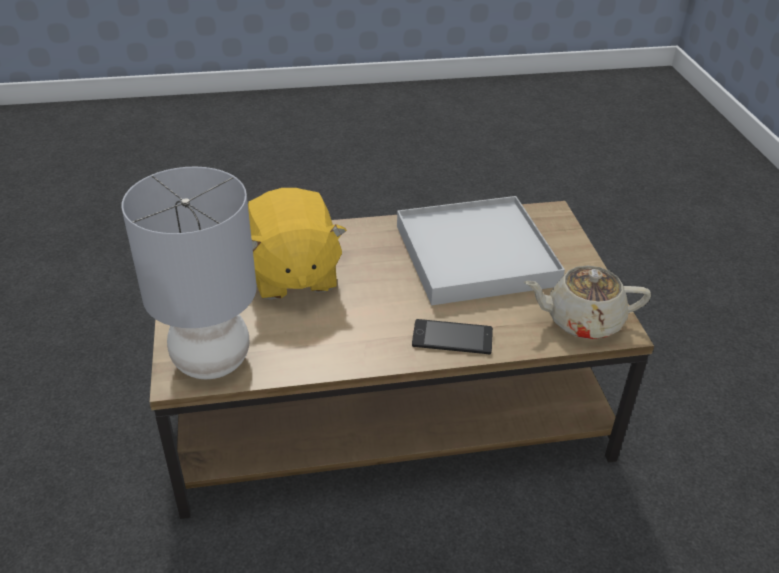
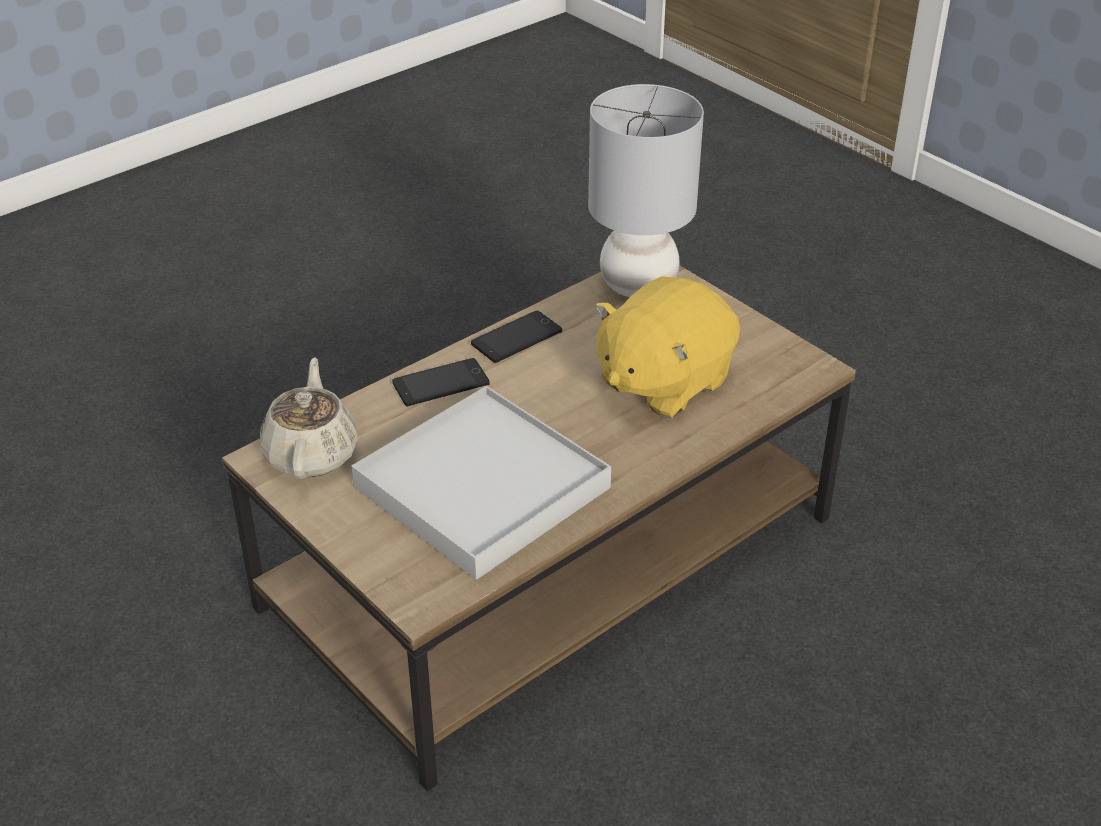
camera: 150 degrees right, 0 degrees up
yellow plush toy [248,188,347,300] -> yellow plush toy turned 90 degrees counterclockwise [595,276,740,418]
beige teapot [524,265,651,339] -> beige teapot turned 60 degrees counterclockwise [260,357,358,479]
none -> phone [471,310,562,363]

